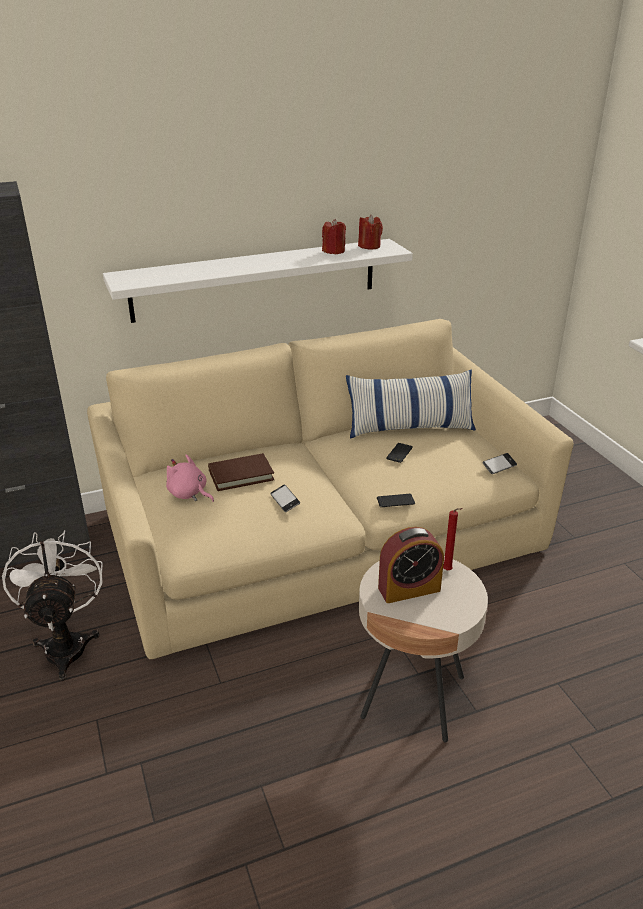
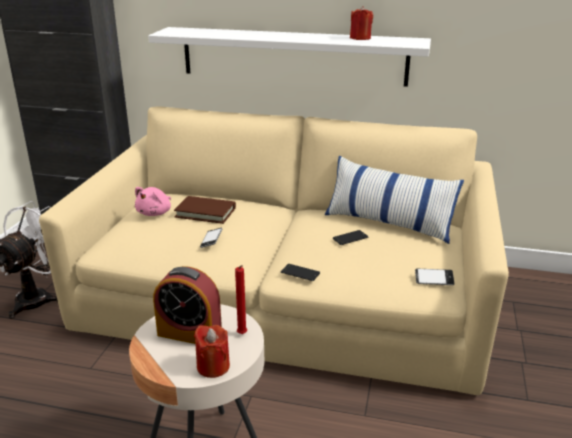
camera: 35 degrees right, 5 degrees down
pink plush toy [166,455,214,502] -> pink plush toy turned 135 degrees counterclockwise [135,187,171,216]
red candle [358,215,383,250] -> red candle moved to [194,325,230,378]

